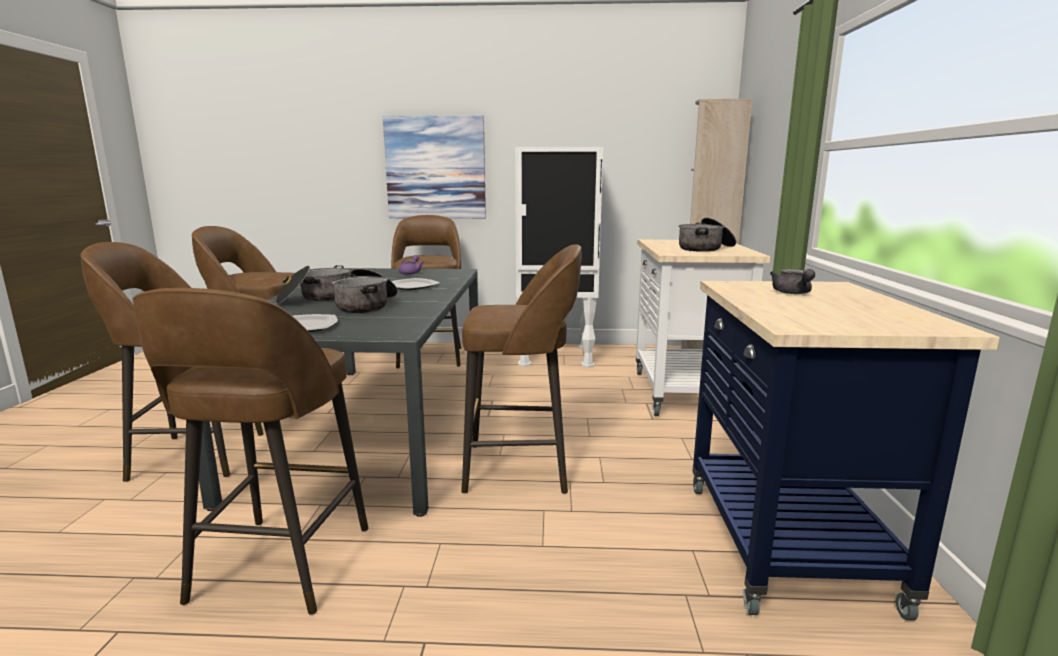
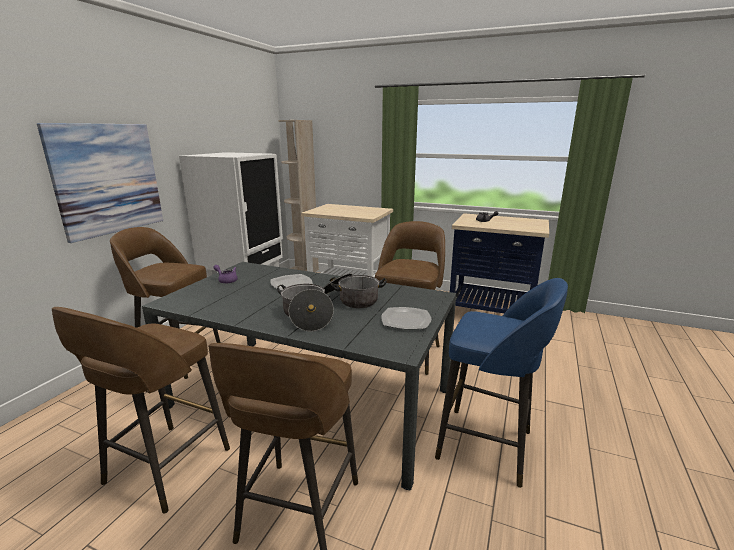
camera: 70 degrees left, 5 degrees up
brown stool [133,288,368,615] -> blue stool [435,278,568,488]
cooking pot [679,218,736,252] -> none

